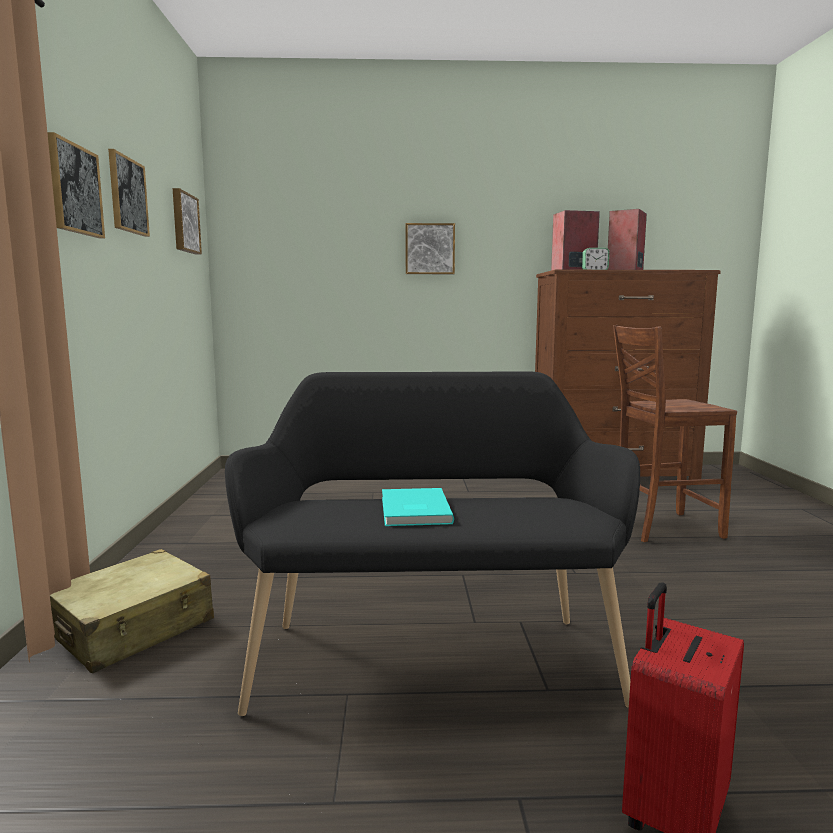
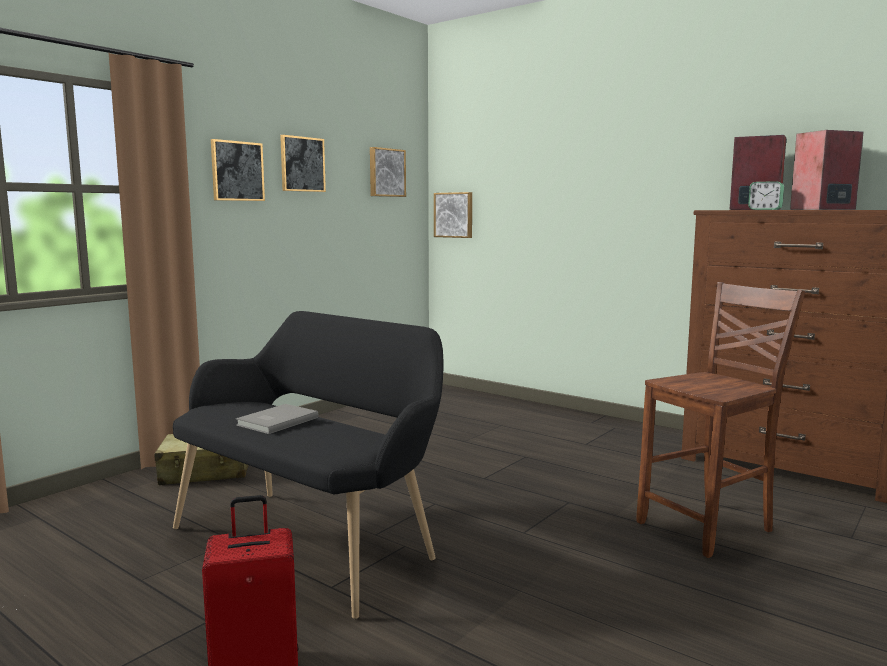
camera: 40 degrees right, 0 degrees up
turquoise book [382,488,454,526] -> grey book [236,404,319,434]
picture [406,223,455,274] -> picture moved to [434,192,472,238]
brown chair [613,325,737,542] -> brown chair turned 120 degrees clockwise [636,282,805,558]

